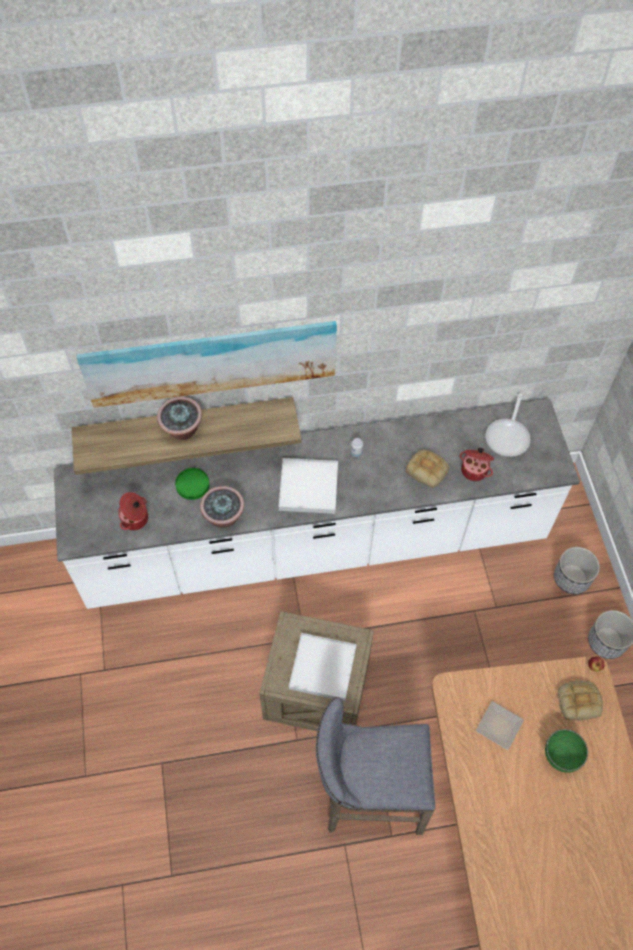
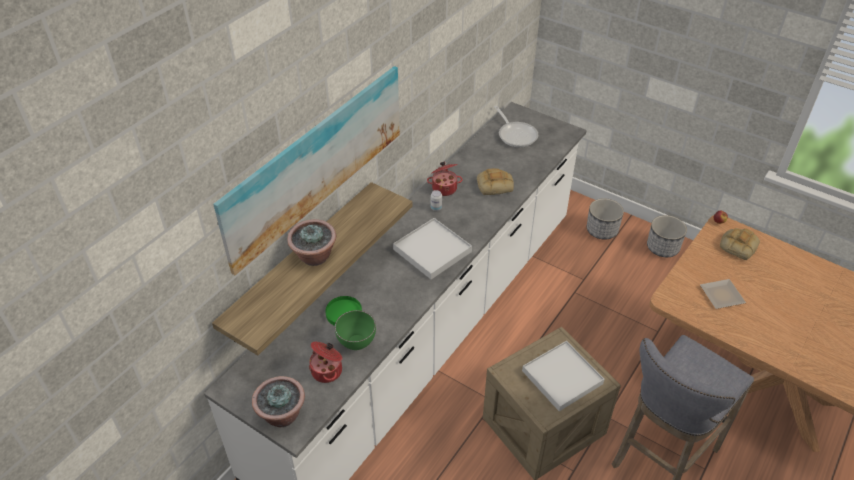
camera: 45 degrees left, 15 degrees down
potted plant [200,486,244,528] -> potted plant moved to [252,376,305,427]
cooking pot [460,448,494,481] -> cooking pot moved to [427,162,463,196]
green bowl [545,729,588,773] -> green bowl moved to [335,310,376,350]

